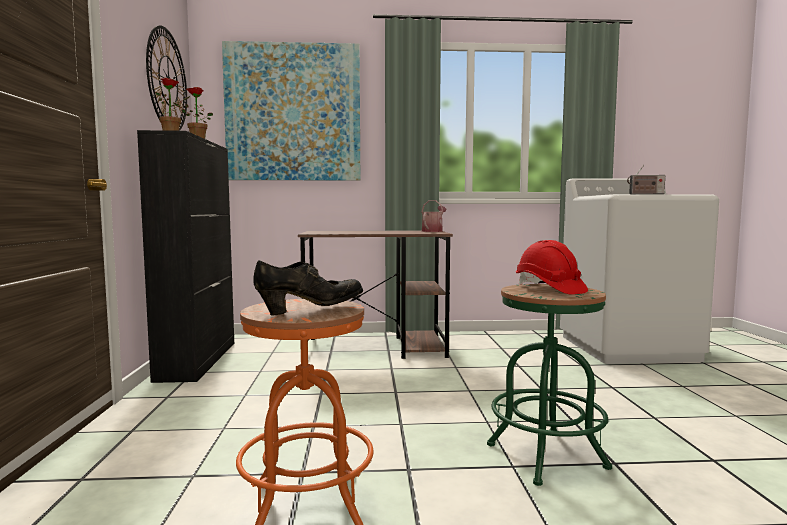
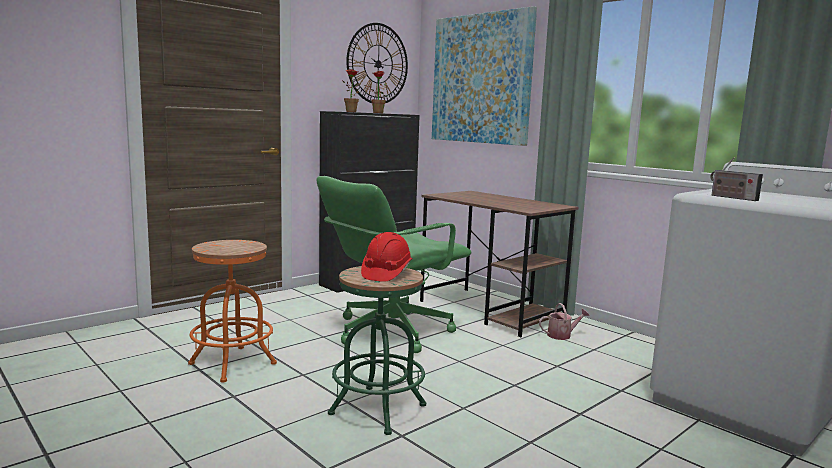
camera: 50 degrees right, 5 degrees up
black shoe [253,261,363,315] -> none
watering can [421,200,446,232] -> watering can moved to [539,303,590,340]
none -> green office chair [316,176,471,353]

